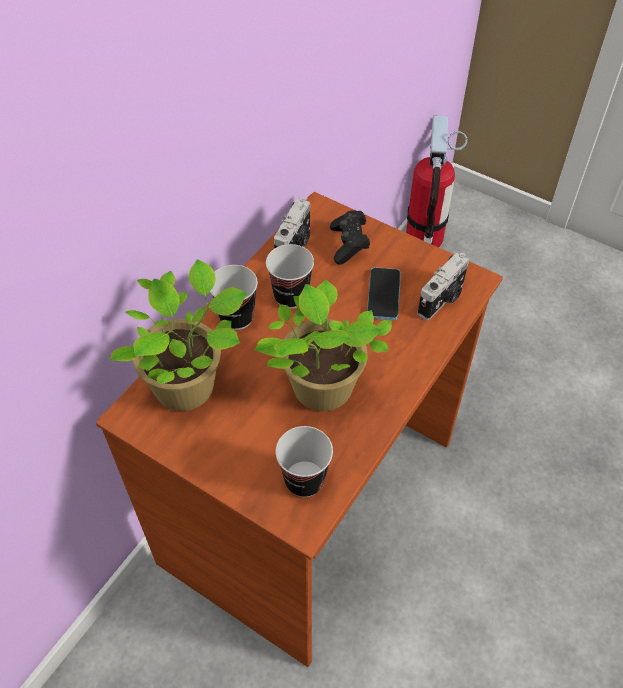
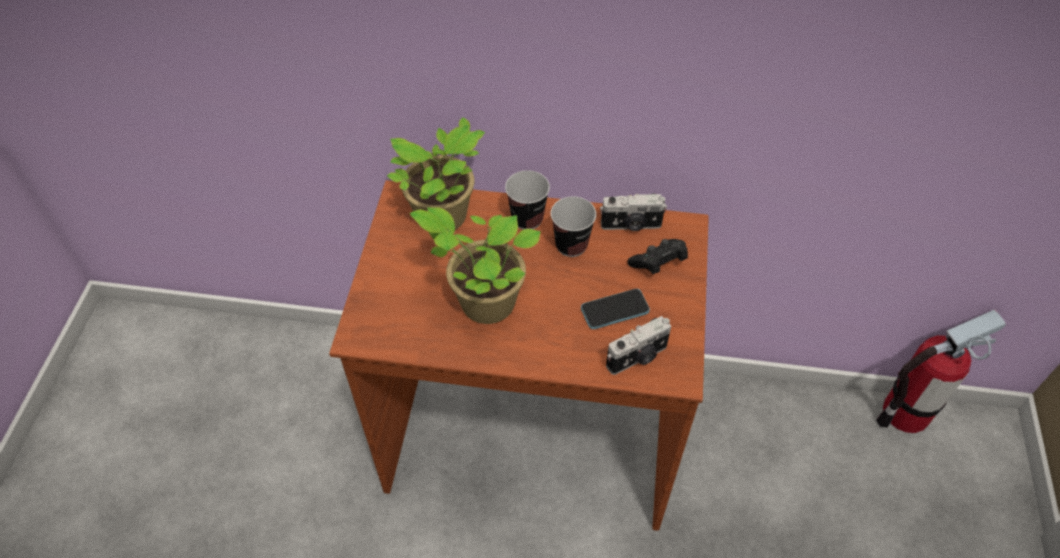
camera: 65 degrees right, 0 degrees up
cup [276,426,333,497] -> none
camera [418,253,469,320] -> camera turned 45 degrees counterclockwise [606,316,671,375]

